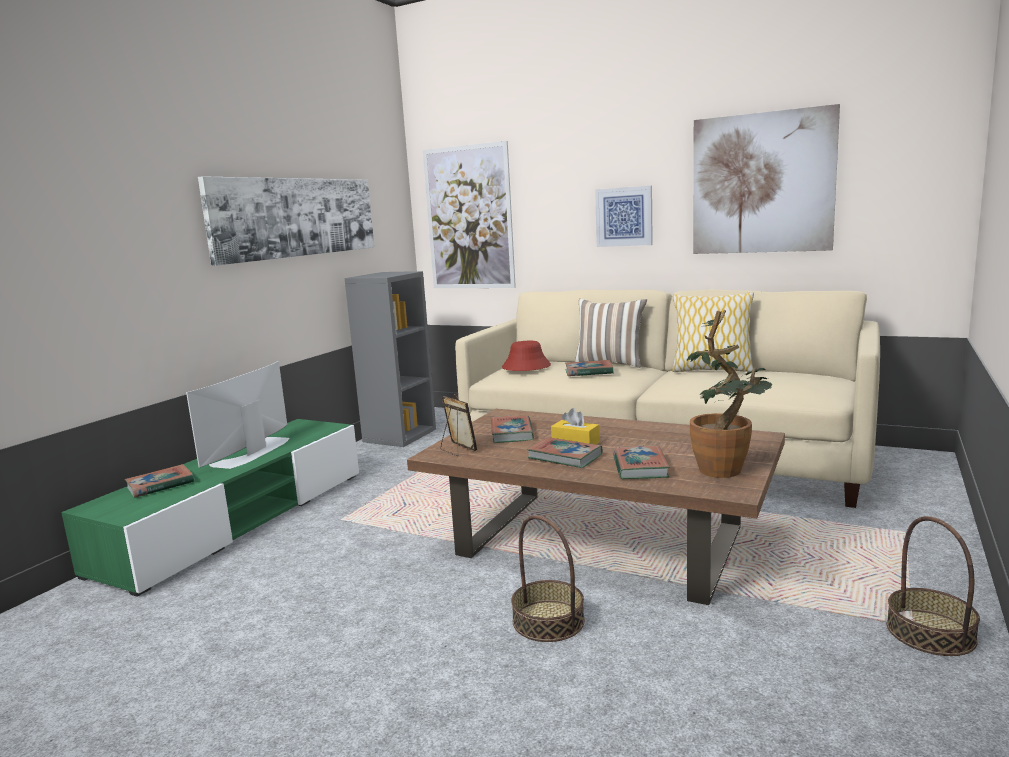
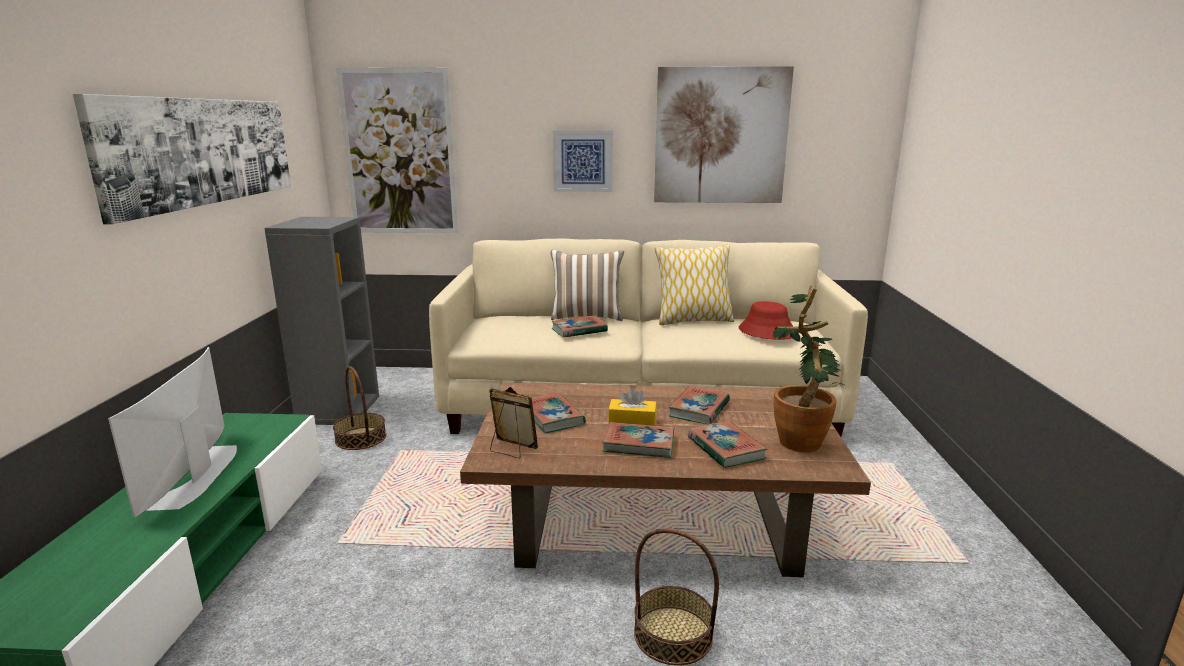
camera: 25 degrees left, 5 degrees up
book [125,464,194,498] -> book moved to [668,385,730,424]
red hat [502,341,551,371] -> red hat moved to [739,301,793,340]
basket [886,516,980,656] -> basket moved to [333,366,386,450]

